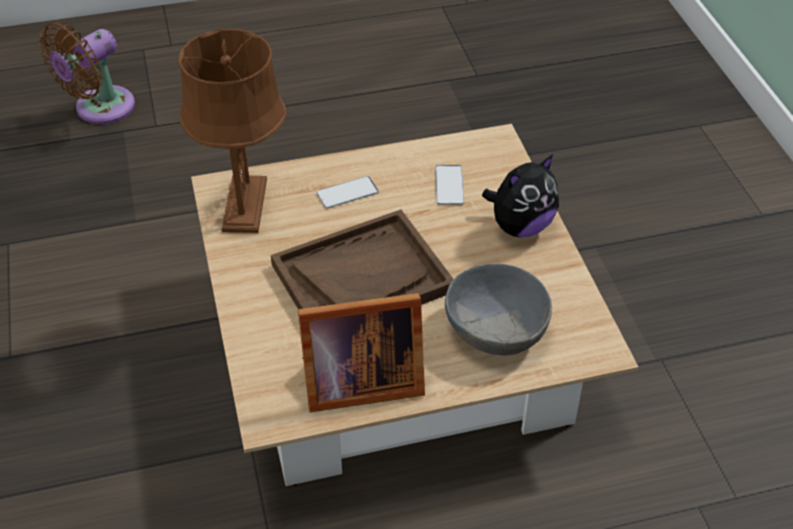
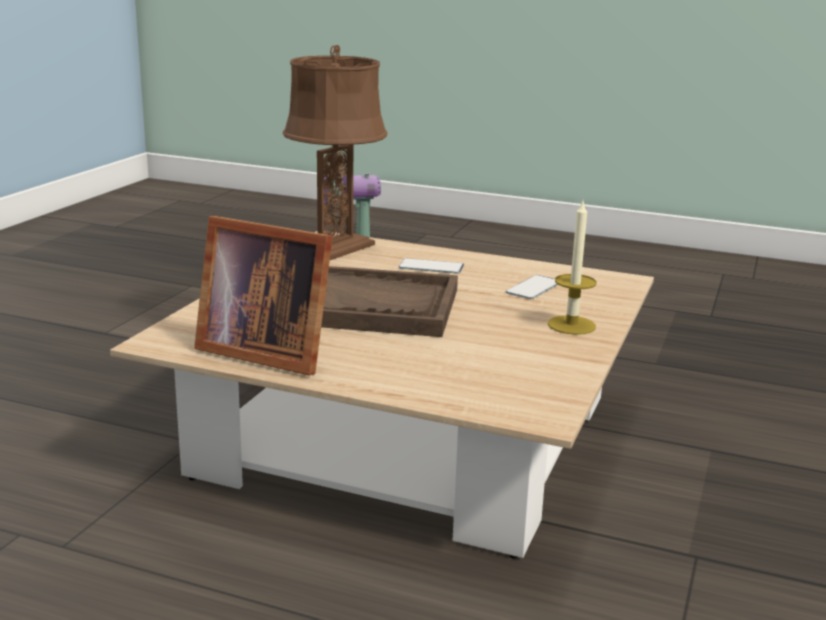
camera: 35 degrees right, 25 degrees down
grey bowl [445,263,552,356] -> none
plush toy [482,154,559,238] -> candle [548,201,597,335]

